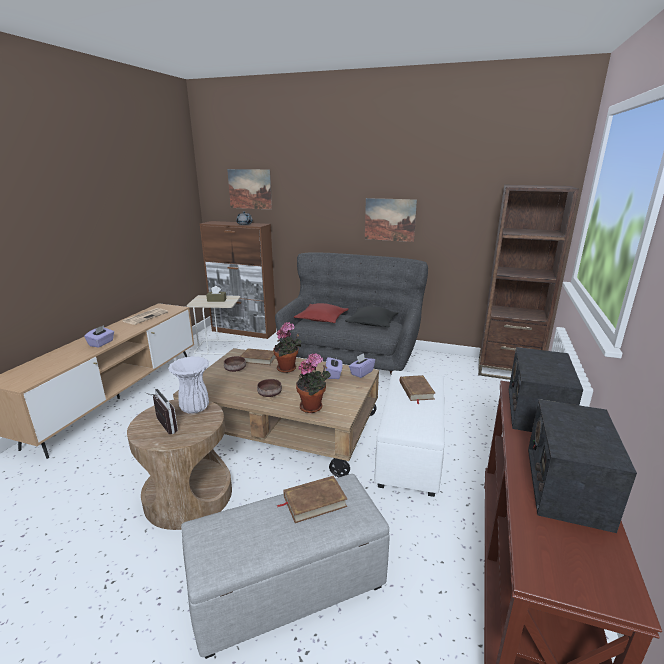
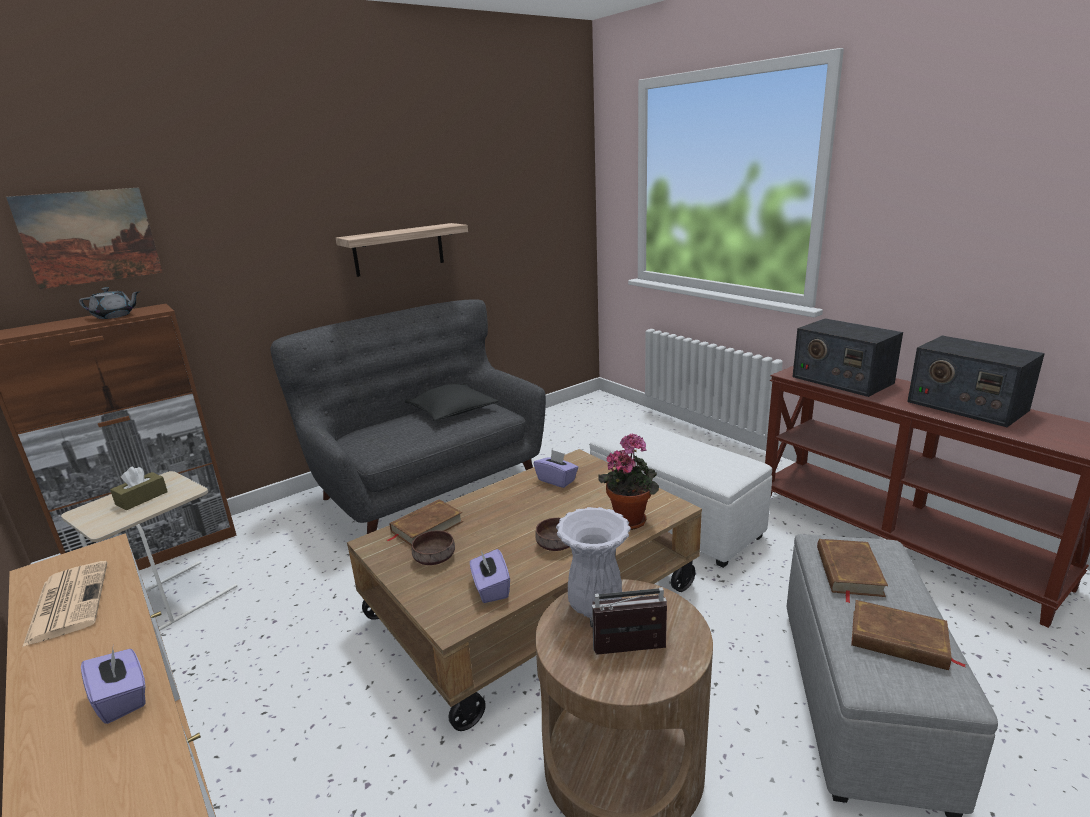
camera: 55 degrees left, 0 degrees up
potted plant [273,322,302,373] -> none
red pillow [294,303,349,323] -> none
purple tissue box [349,353,375,378] -> purple tissue box moved to [470,549,510,603]
picture [365,198,417,242] -> shelf [336,223,468,277]
brown book [400,375,436,404] -> brown book moved to [851,600,966,670]
brown bookcase [478,185,579,380] -> none

